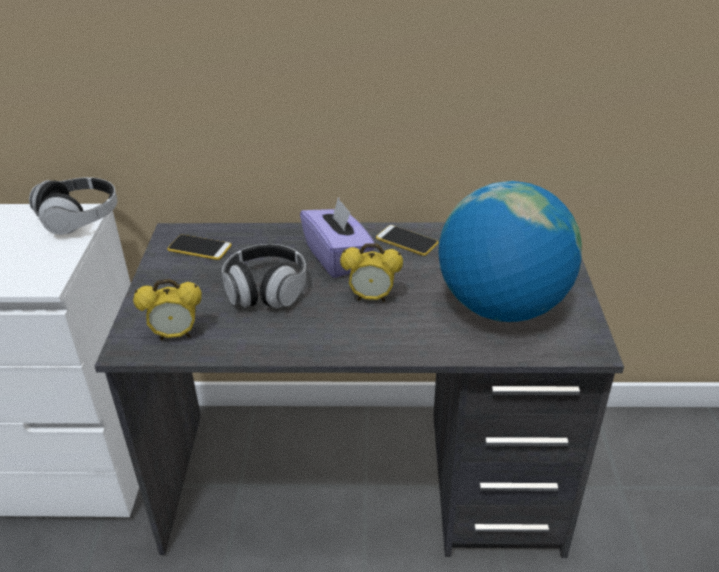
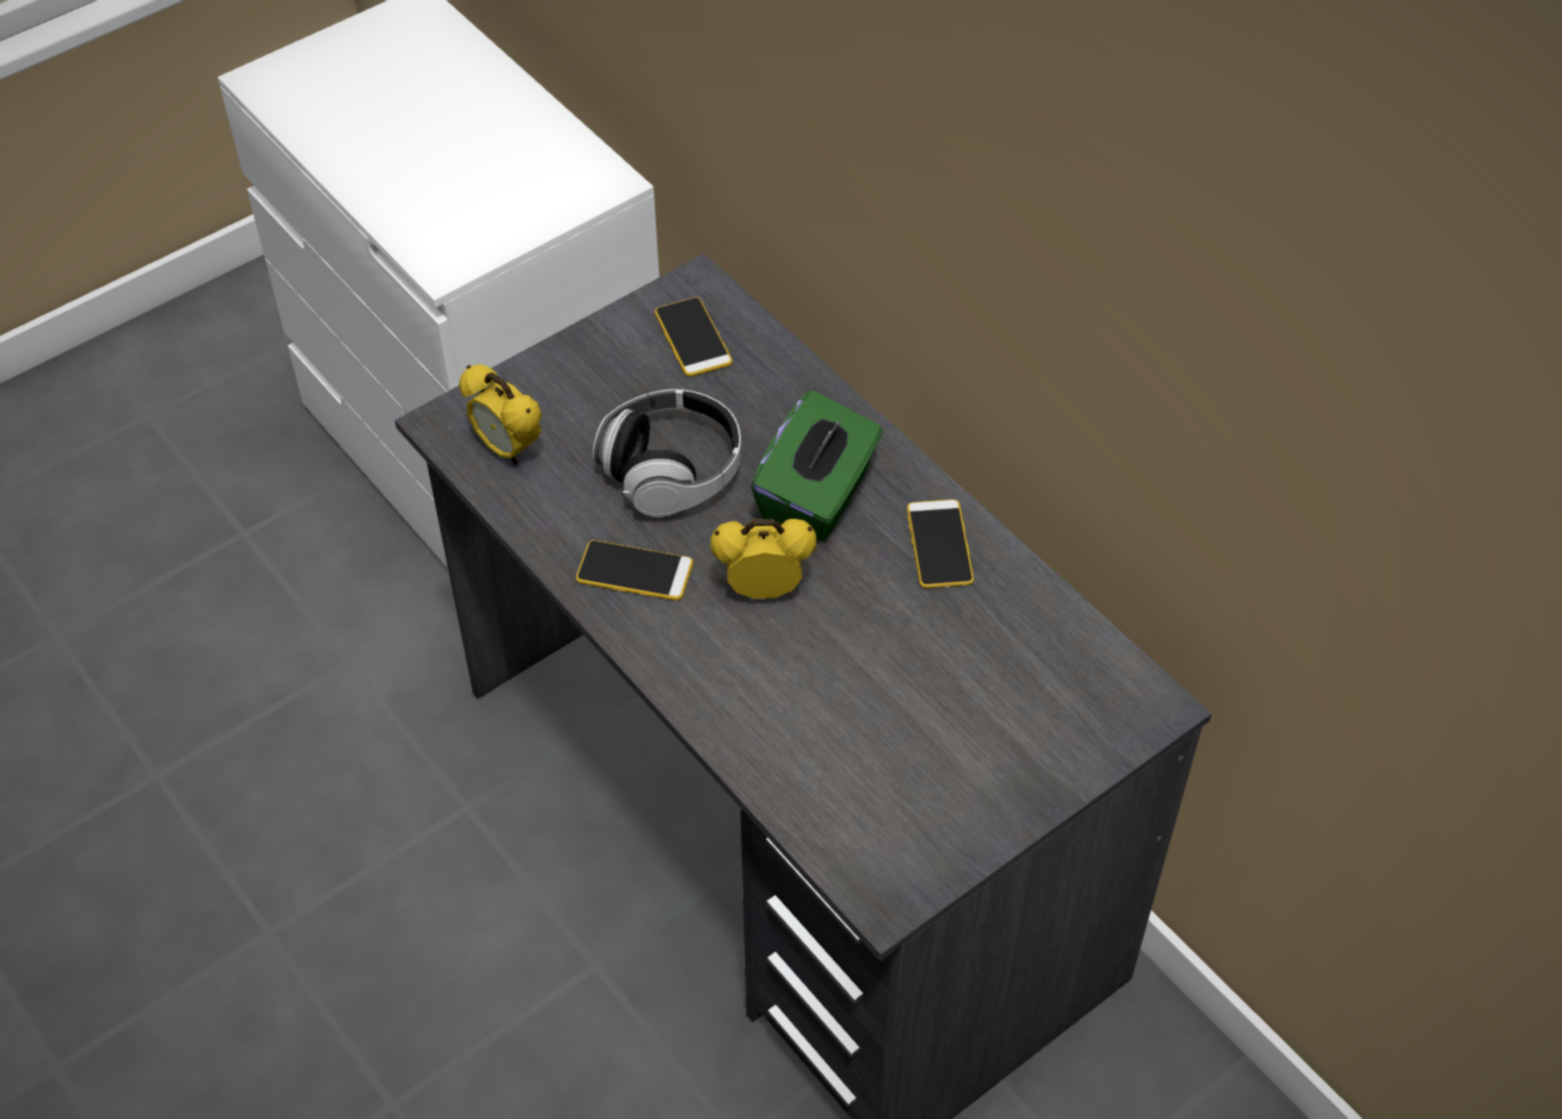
camera: 50 degrees right, 15 degrees up
headphones [29,177,117,235] -> none
purple tissue box [300,197,375,278] -> green tissue box [751,390,883,541]
alarm clock [340,244,403,302] -> alarm clock turned 120 degrees clockwise [710,519,817,599]
globe [439,181,582,322] -> none
none -> phone [576,540,693,601]

